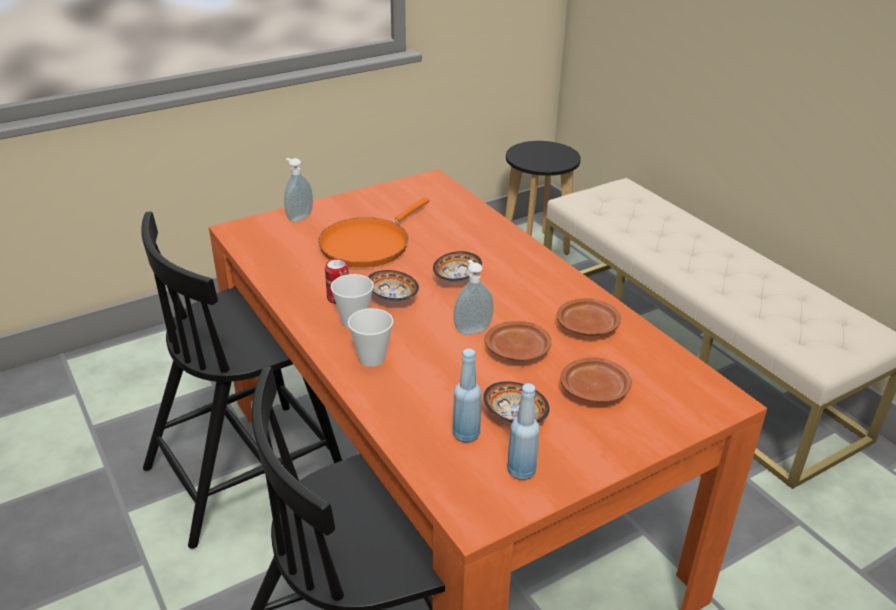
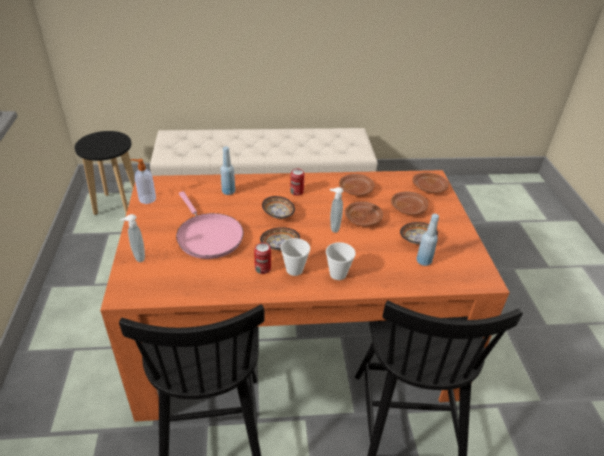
camera: 65 degrees left, 5 degrees up
orange frying pan [318,197,429,268] -> pink frying pan [176,191,243,259]
blue bottle [507,383,540,480] -> blue bottle moved to [221,146,235,195]
none -> soap dispenser [130,159,156,204]
none -> can [290,169,305,196]
none -> brown plate [412,173,449,193]

